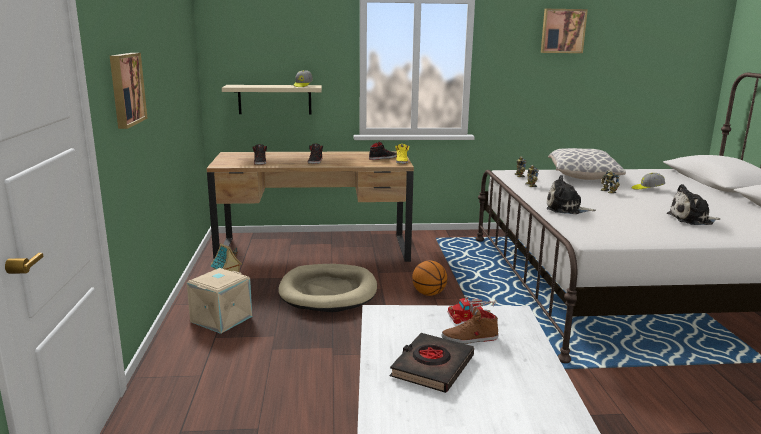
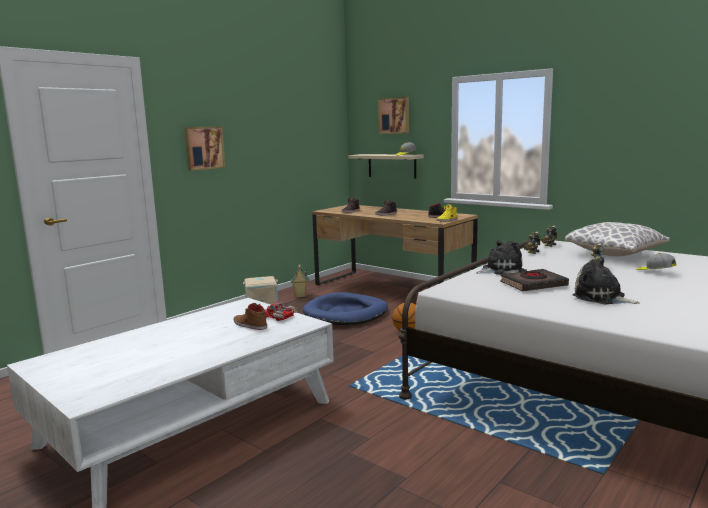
camera: 45 degrees right, 5 degrees down
beige dog bed [279,264,377,312] -> blue dog bed [303,292,388,325]
black book [390,333,474,393] -> black book moved to [500,269,569,291]
picture [541,9,588,53] -> picture moved to [378,97,409,134]
plush toy [547,175,596,214] -> plush toy turned 105 degrees clockwise [476,240,523,275]

